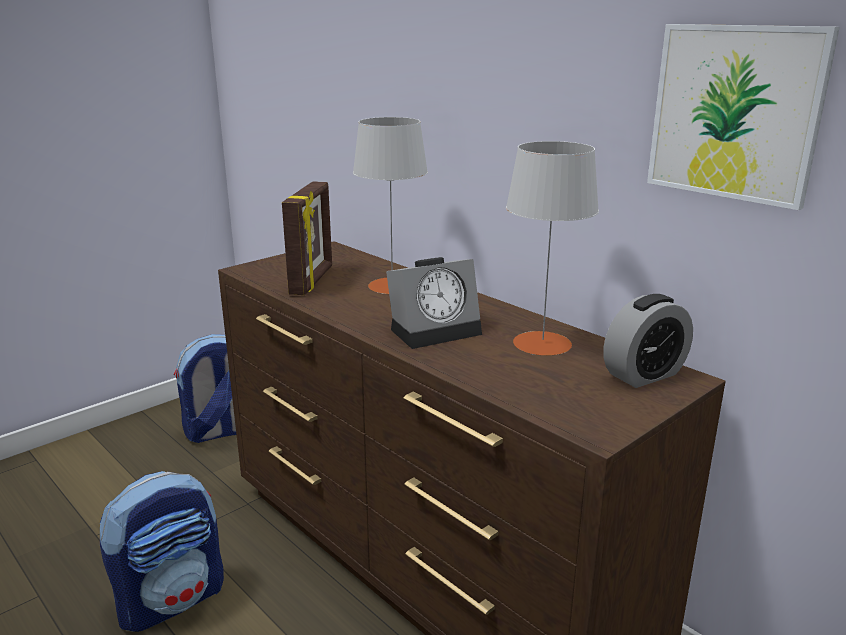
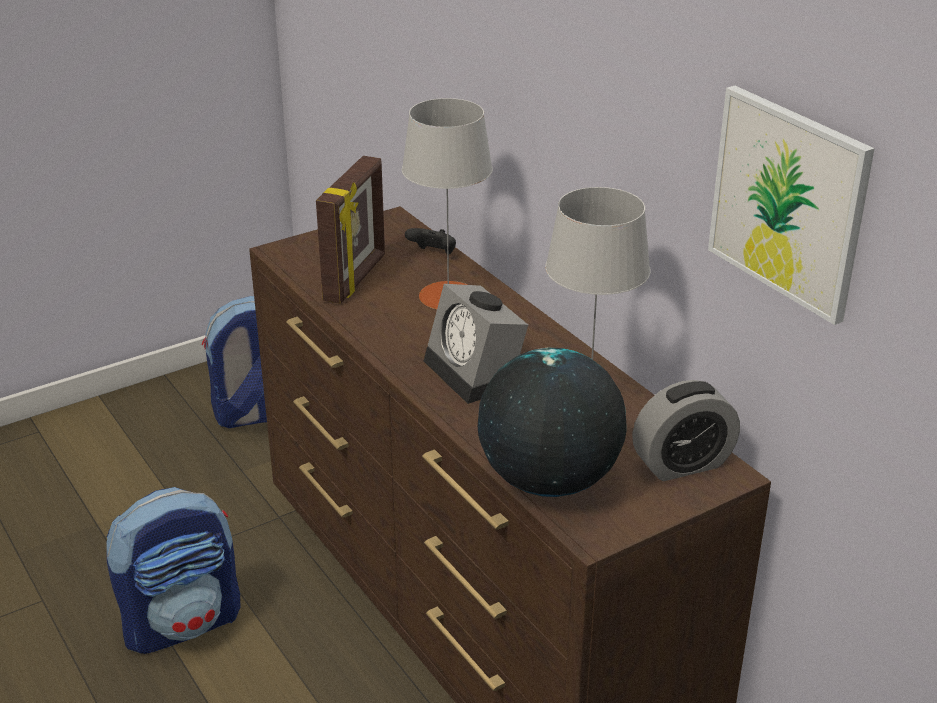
camera: 10 degrees right, 10 degrees up
alarm clock [386,257,482,349] -> alarm clock turned 75 degrees clockwise [424,284,528,404]
none -> black game controller [405,228,456,254]
none -> globe [477,348,626,497]

